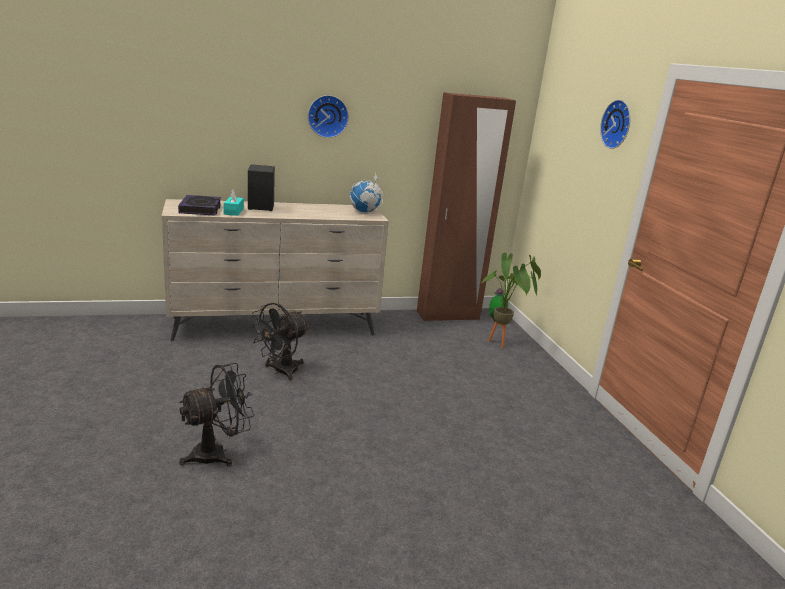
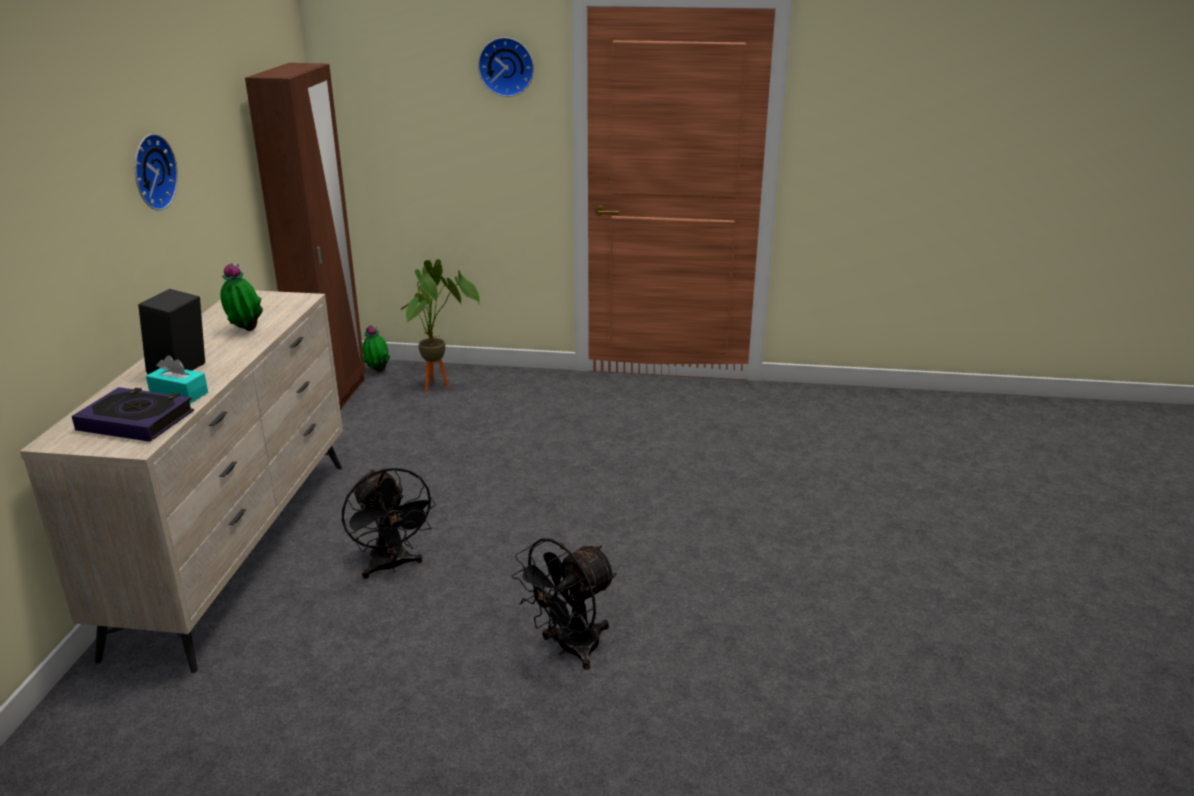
camera: 65 degrees left, 5 degrees up
black fan [179,363,254,466] -> black fan turned 120 degrees counterclockwise [512,538,617,669]
globe [350,173,383,212] -> none
none -> potted plant [220,263,263,331]

